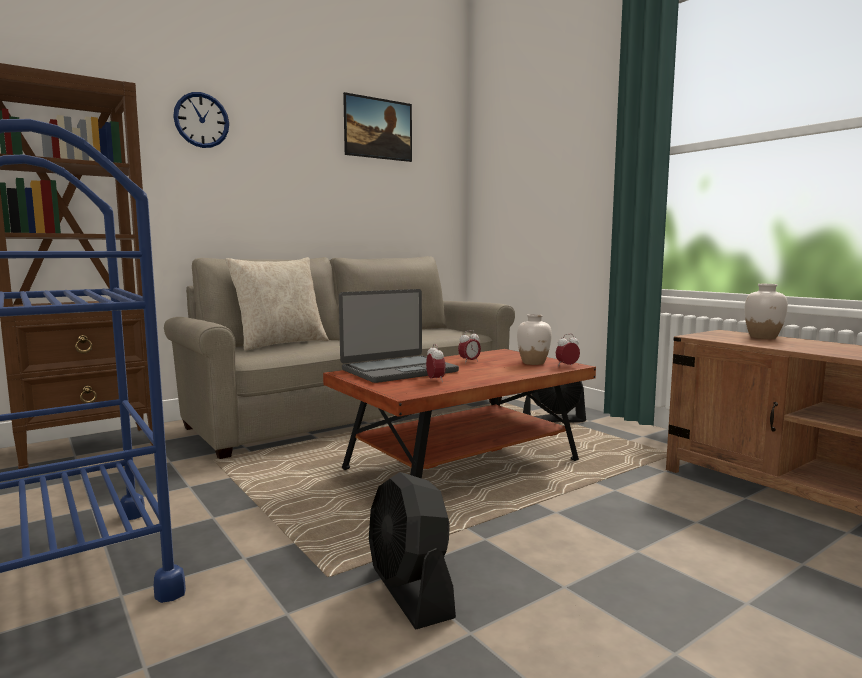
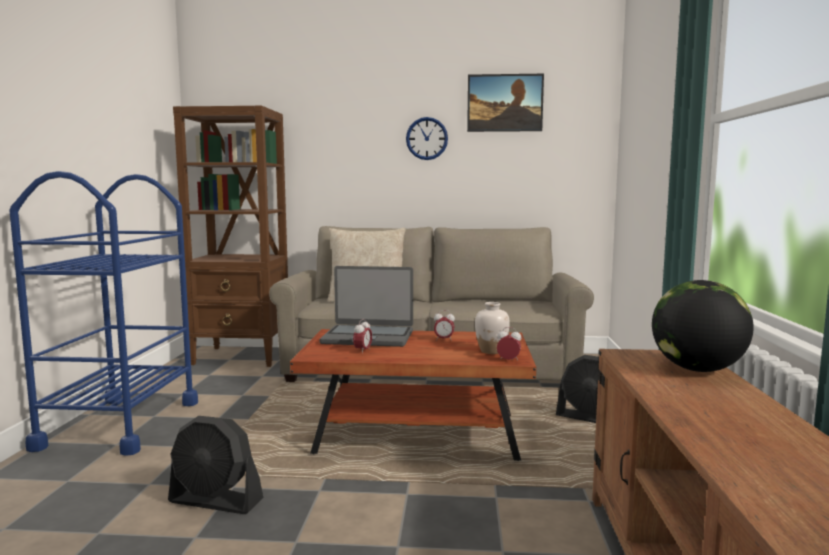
camera: 40 degrees right, 0 degrees up
wall clock [173,92,229,148] -> wall clock moved to [406,117,448,160]
black fan [369,472,456,629] -> black fan turned 90 degrees counterclockwise [168,416,263,514]
white vase [745,284,788,339] -> globe [652,280,754,372]

